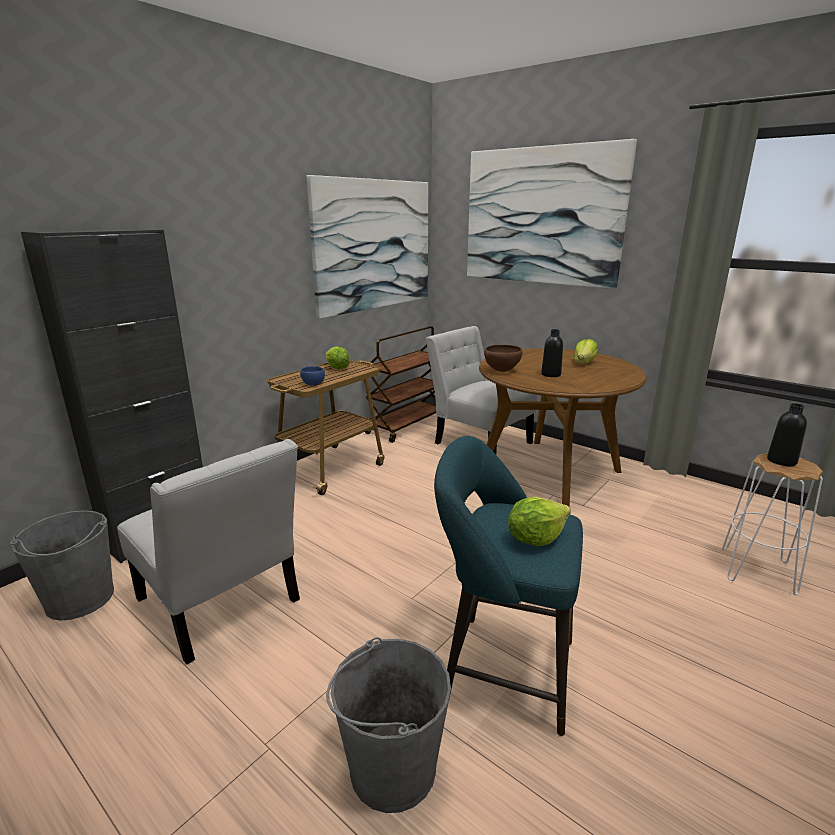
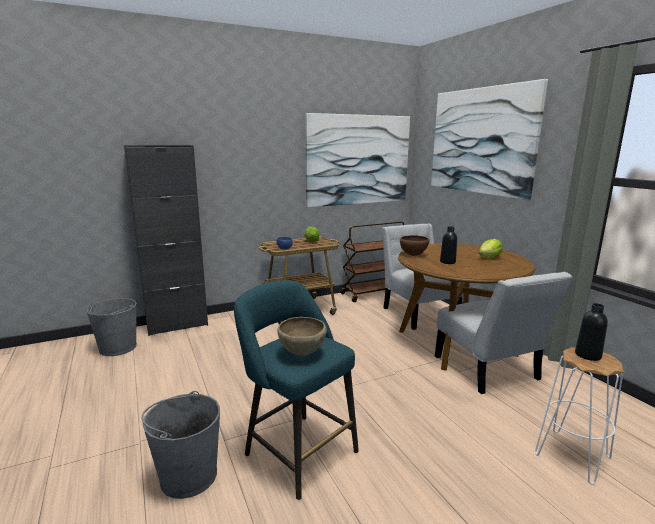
camera: 25 degrees right, 5 degrees down
white chair [117,439,300,665] -> white chair moved to [435,272,572,394]
lettuce [508,497,571,546] -> brown bowl [277,317,327,356]

